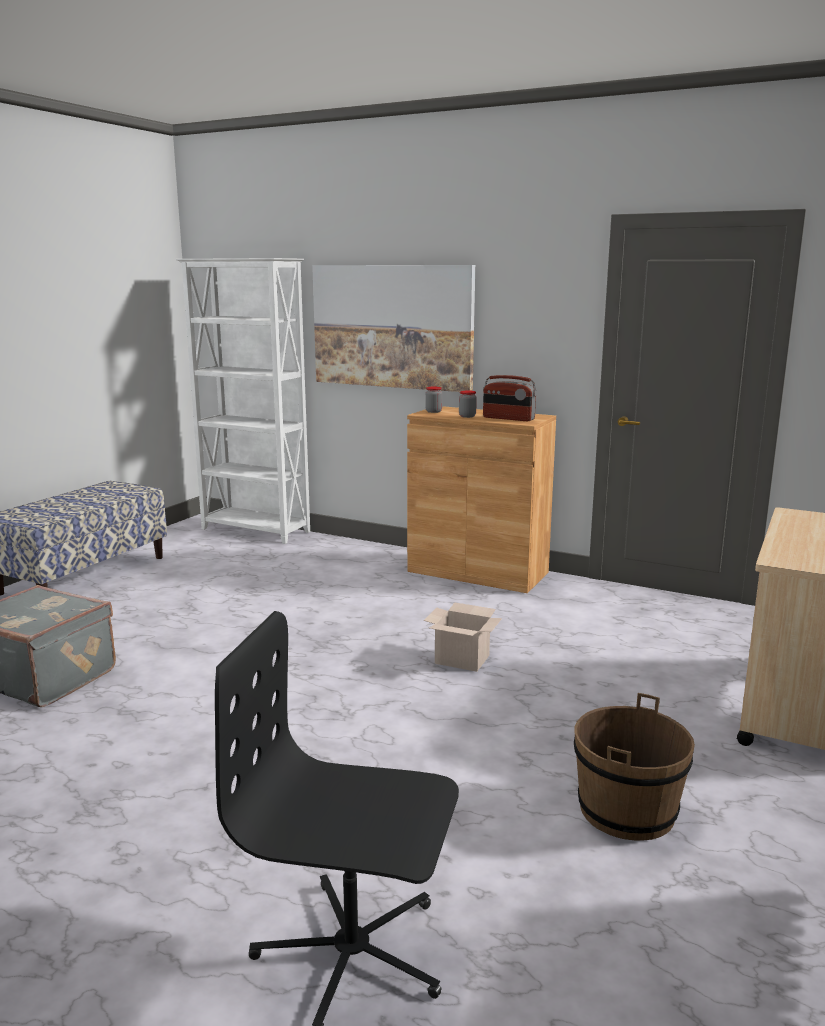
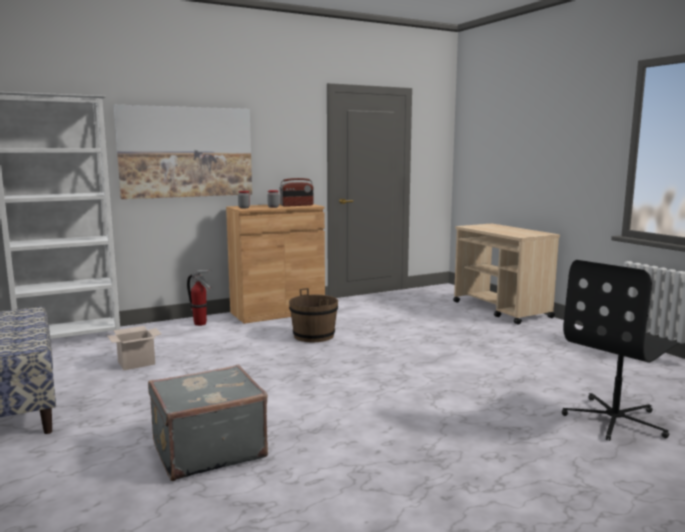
camera: 55 degrees left, 5 degrees down
cardboard box [424,603,502,672] -> cardboard box moved to [107,326,161,370]
brown bucket [574,693,695,840] -> brown bucket moved to [289,288,338,342]
none -> fire extinguisher [187,270,212,326]

